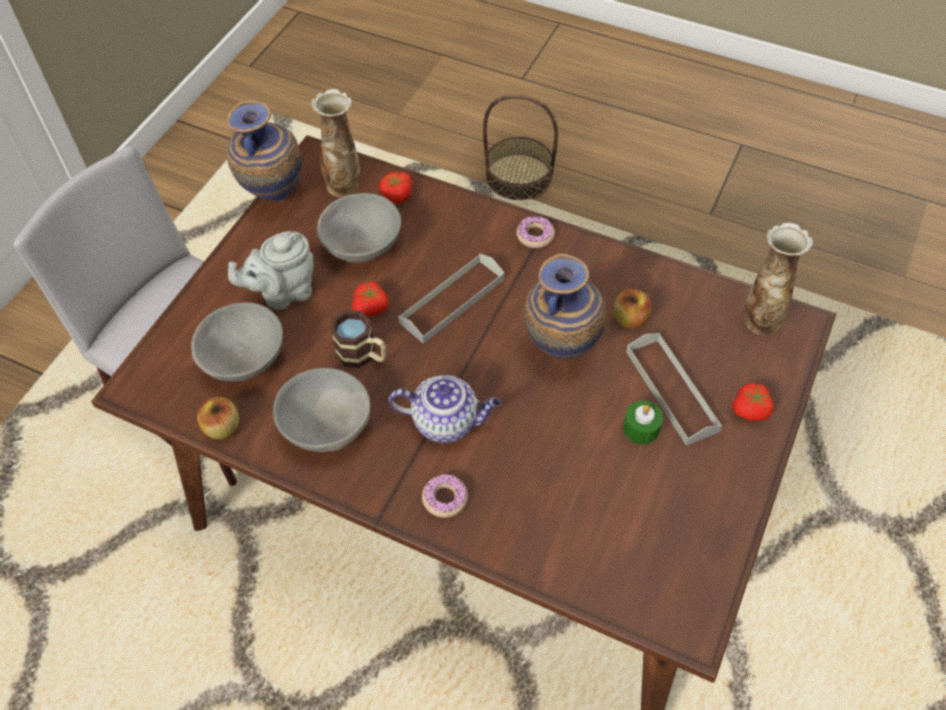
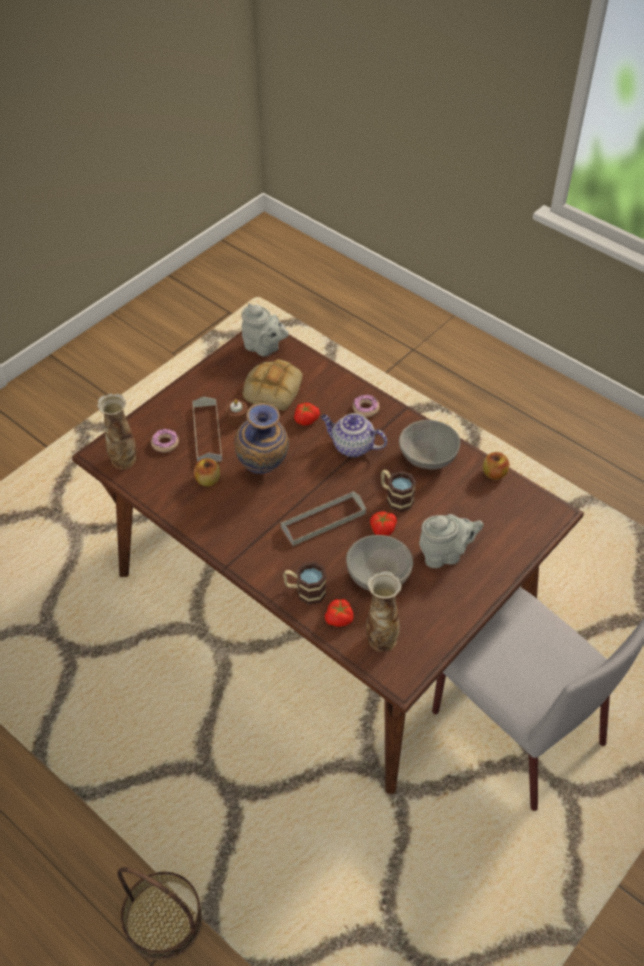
camera: 165 degrees left, 5 degrees down
grey bowl [191,302,283,382] -> none
vase [226,101,302,202] -> none
donut [516,216,555,248] -> donut moved to [151,429,179,453]
green candle [623,401,663,445] -> brown candle [225,399,248,427]
tomato [732,383,774,421] -> tomato moved to [294,403,320,426]
none -> grey teapot [241,303,289,357]
none -> bread [243,359,303,411]
none -> mug [283,561,326,605]

